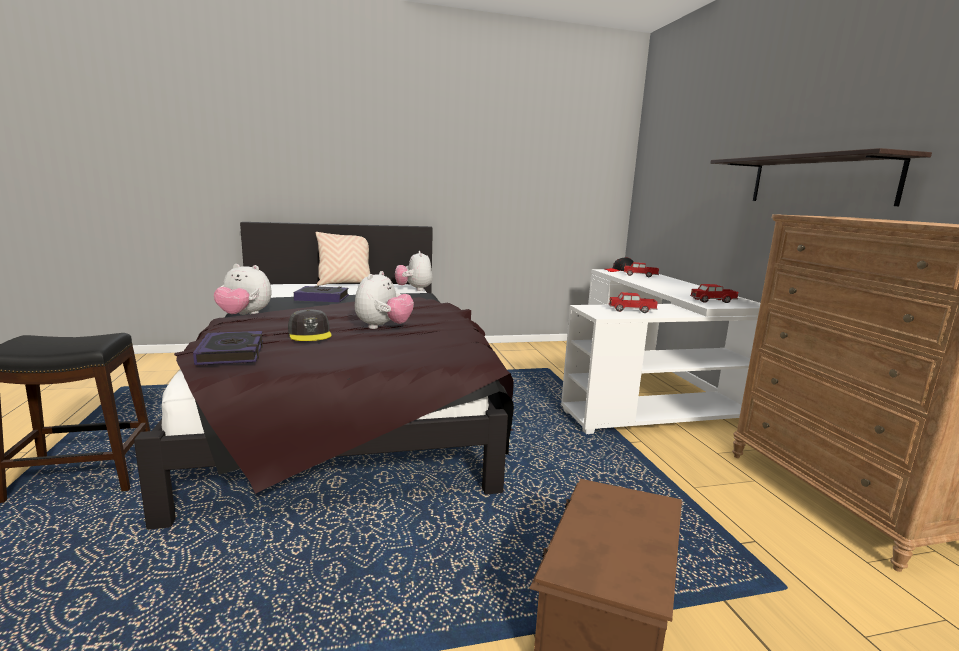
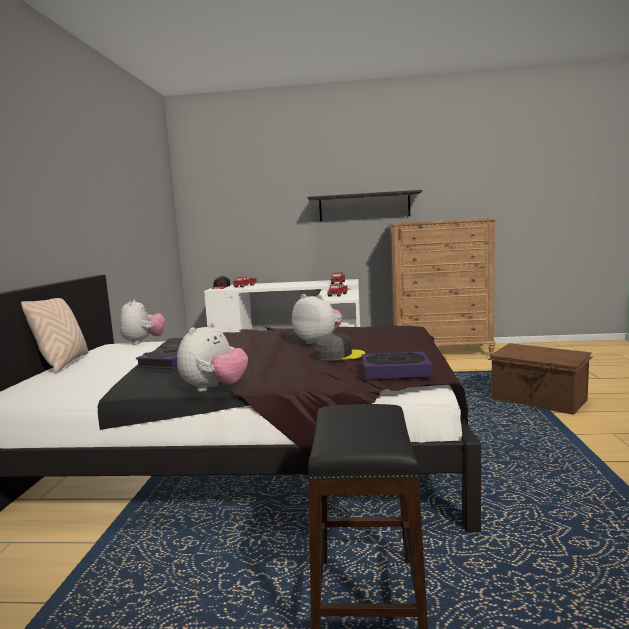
camera: 70 degrees left, 5 degrees down
plush toy [395,251,432,291] -> plush toy turned 105 degrees counterclockwise [120,299,165,345]

